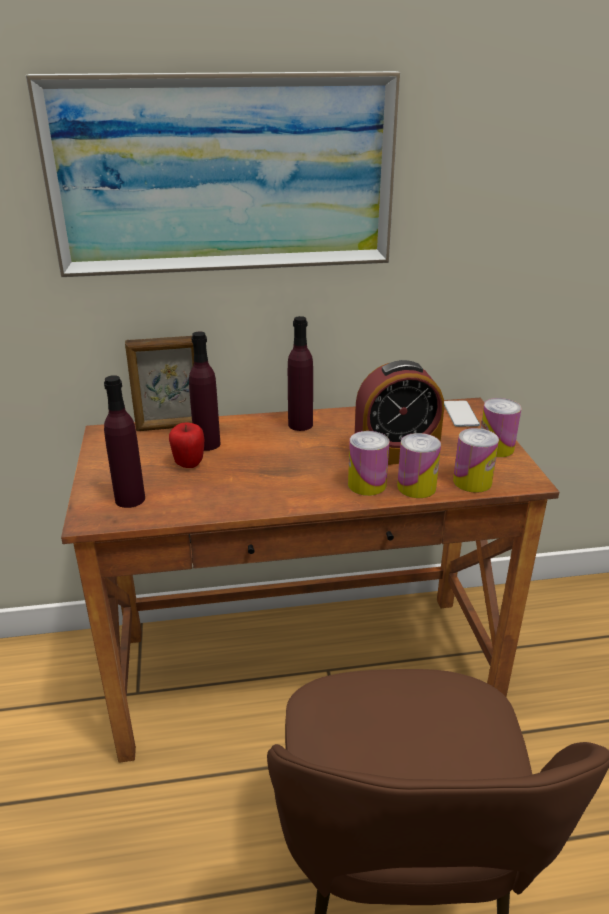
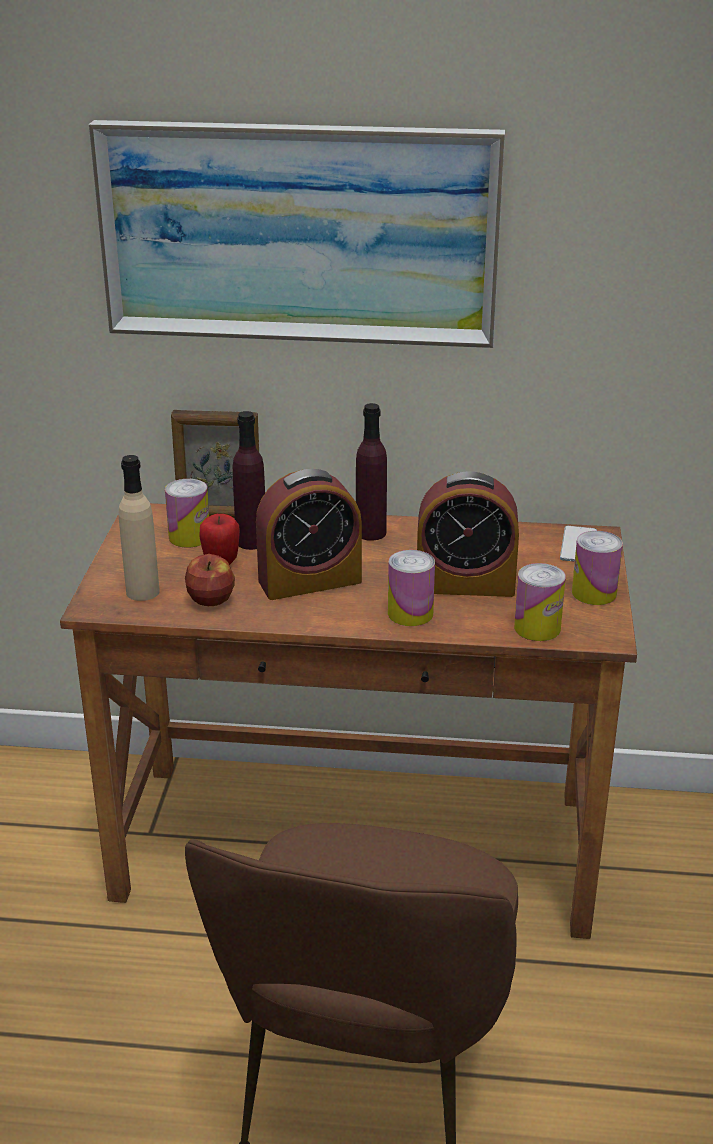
camera: 15 degrees right, 0 degrees up
purple bottle [104,375,145,508] -> beige bottle [119,455,160,601]
can [397,433,441,498] -> can moved to [165,479,209,548]
none -> apple [185,554,235,606]
none -> alarm clock [256,469,362,600]

